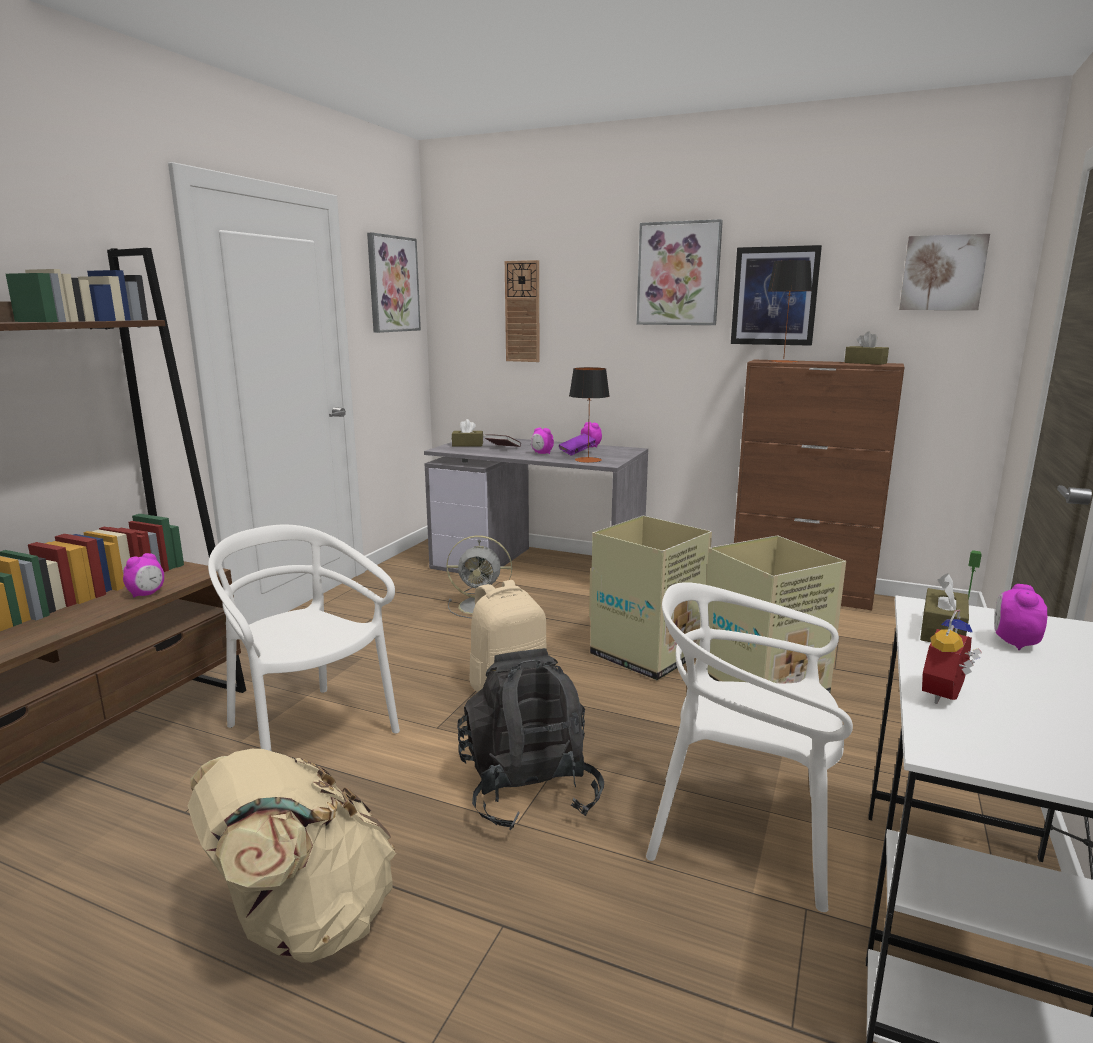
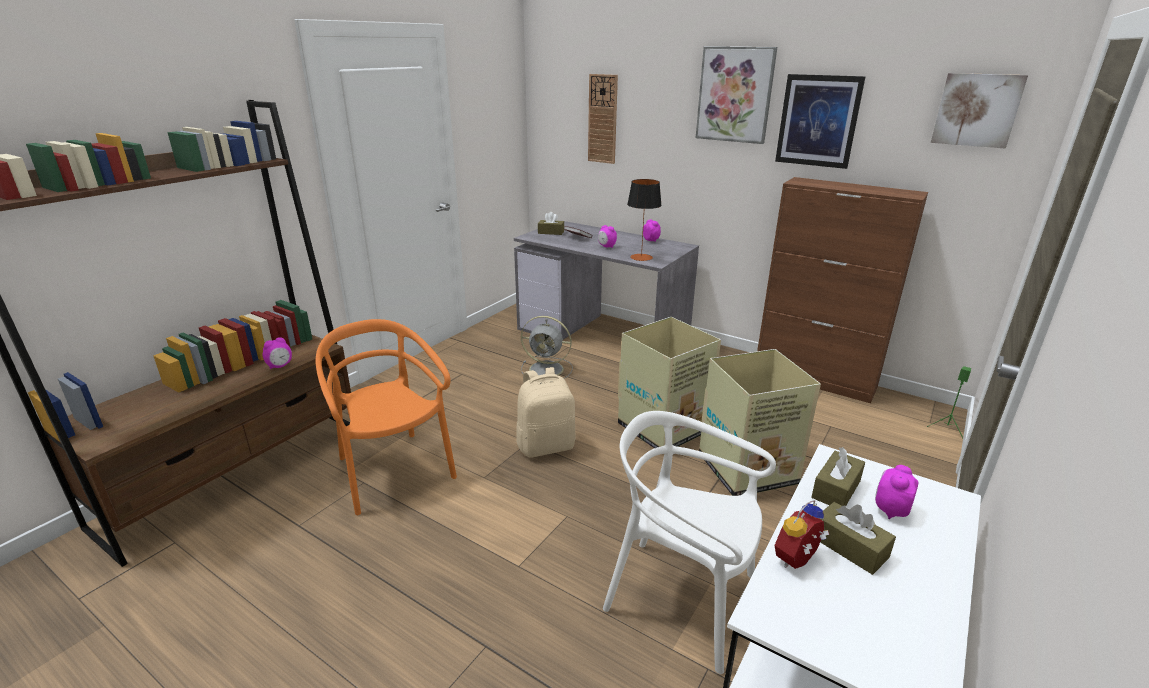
camera: 10 degrees right, 10 degrees up
beige backpack [188,749,396,963] -> none
white chair [208,525,400,751] -> orange chair [316,319,457,515]
picture [367,232,421,333] -> none
black backpack [457,648,604,830] -> none
purple book [559,433,596,456] -> none
table lamp [768,260,812,363] -> none
brown tissue box [844,332,889,365] -> brown tissue box moved to [819,502,896,575]

